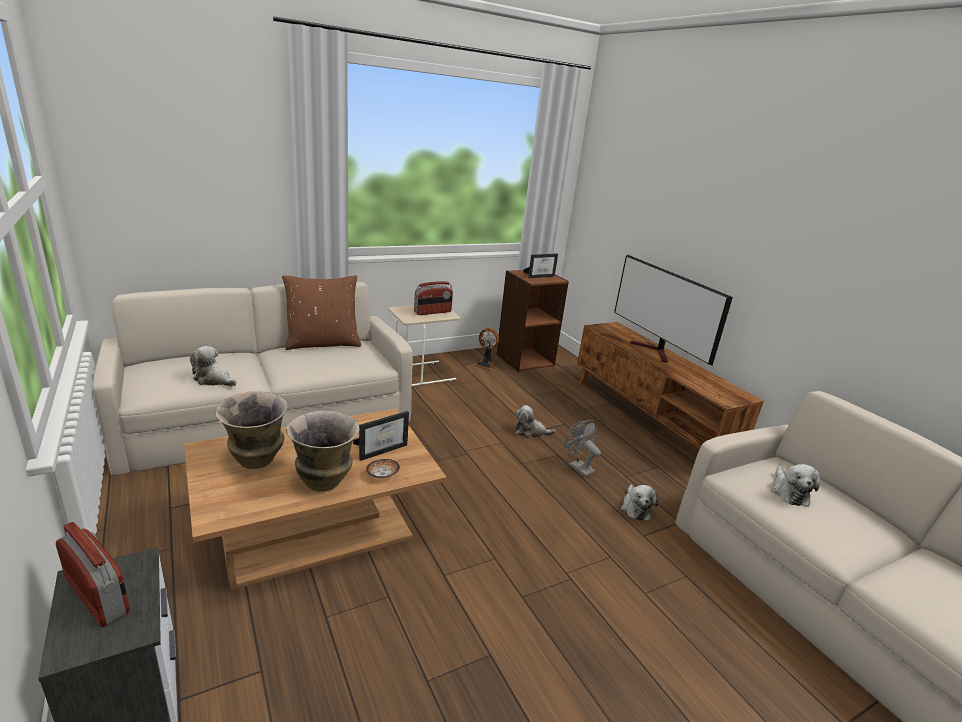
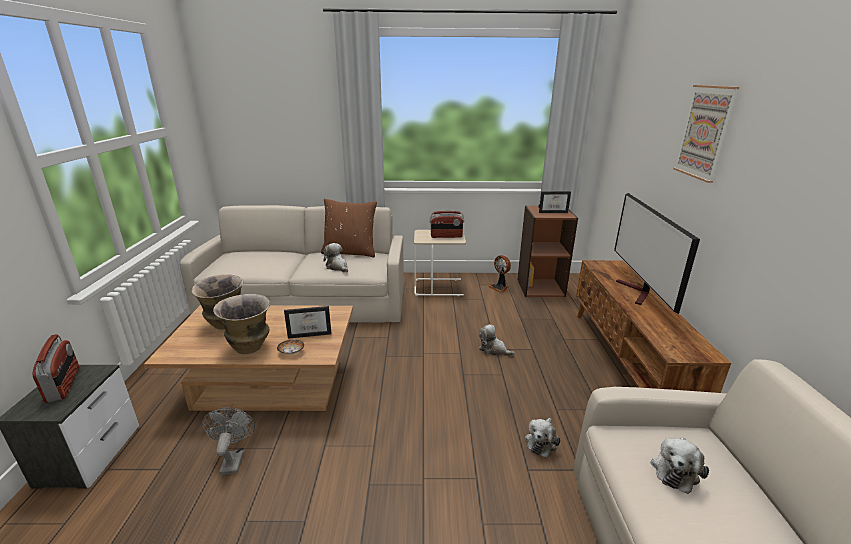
camera: 30 degrees right, 0 degrees up
plush toy [190,346,237,386] -> plush toy moved to [323,243,348,273]
grey fan [564,420,601,477] -> grey fan moved to [202,407,255,475]
none -> picture [673,85,739,183]

